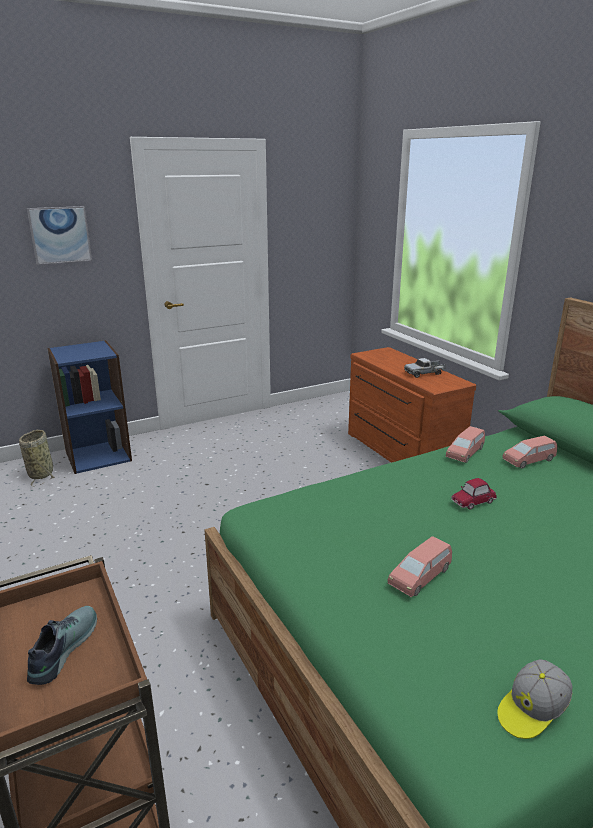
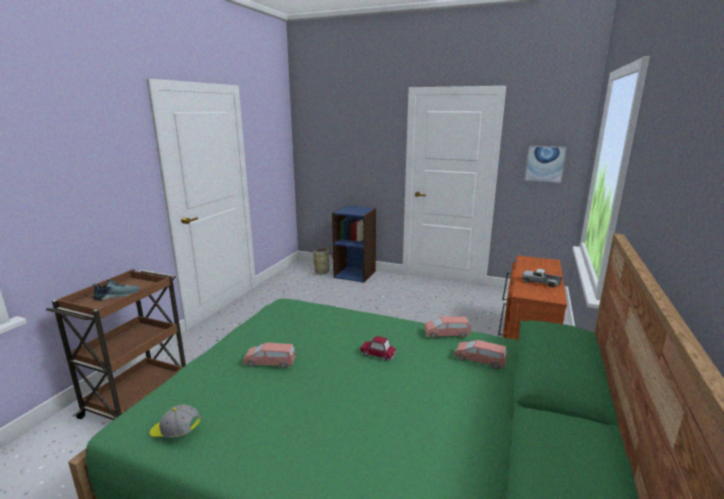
camera: 50 degrees right, 5 degrees down
picture [27,206,92,265] -> picture moved to [524,146,567,183]

